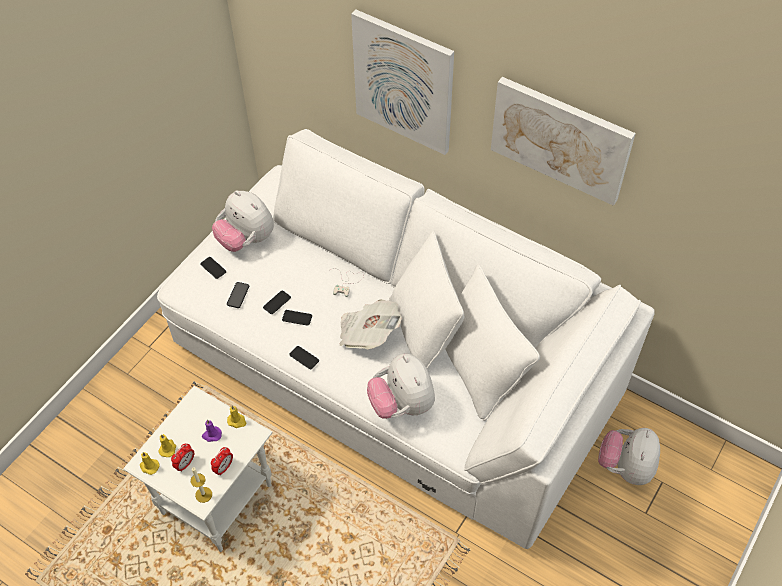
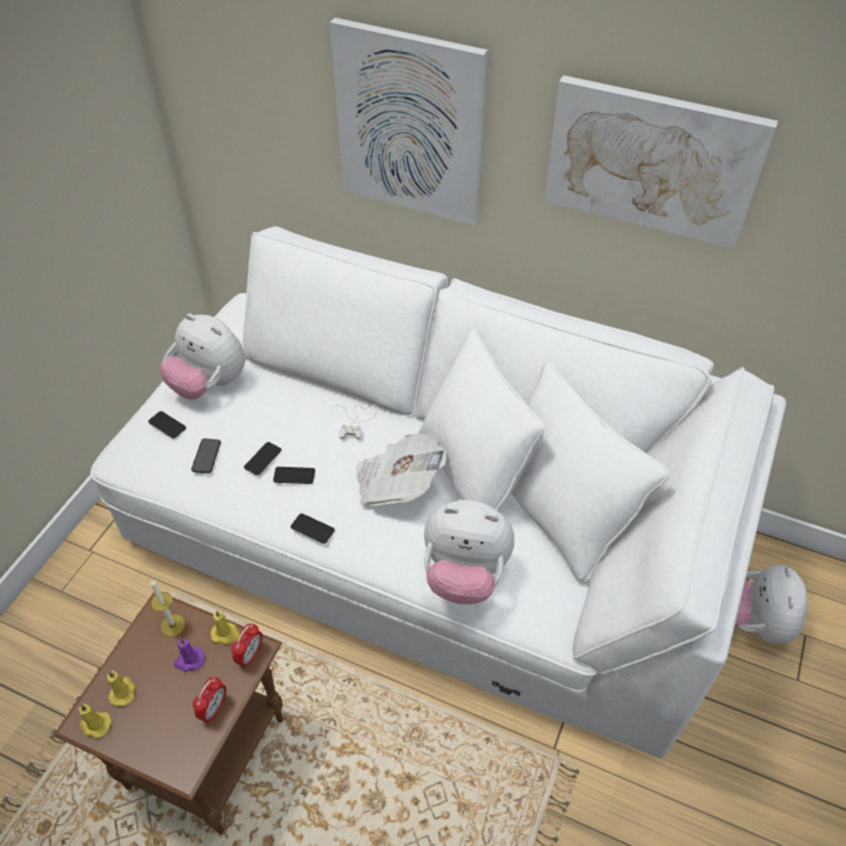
camera: 10 degrees left, 5 degrees down
white side table [123,386,273,552] -> brown side table [54,592,283,834]
alarm clock [171,444,194,472] -> alarm clock moved to [231,623,263,668]
candle [191,467,212,503] -> candle moved to [150,580,185,637]
plush toy [367,353,435,419] -> plush toy turned 45 degrees counterclockwise [424,500,514,604]

